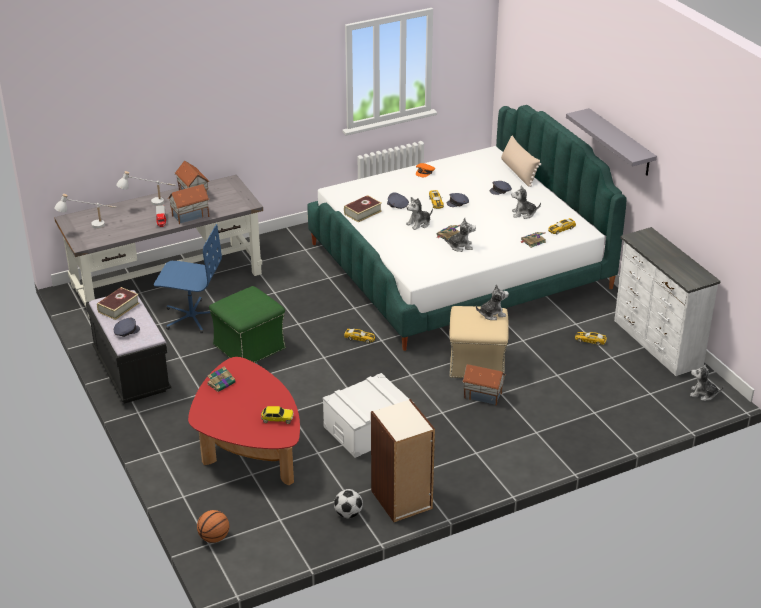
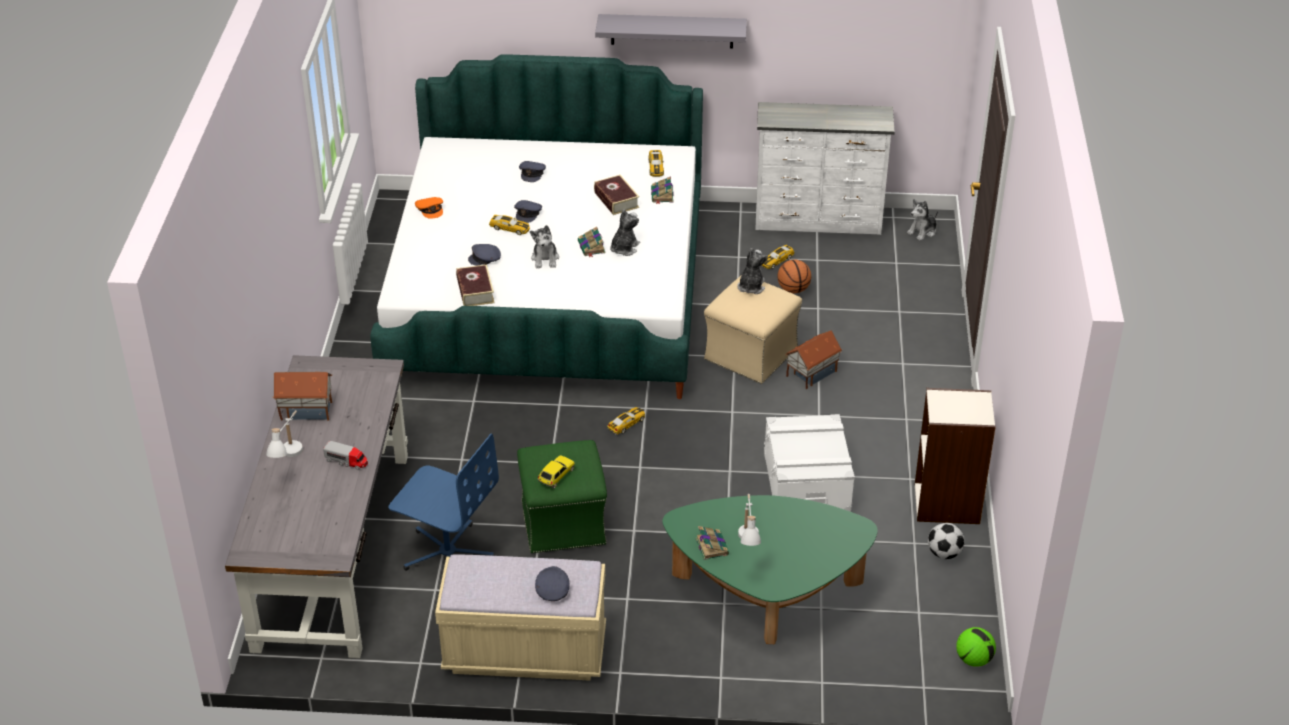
camera: 60 degrees left, 5 degrees up
white table lamp [54,194,116,229] -> white table lamp moved to [738,494,761,546]
black bench [86,290,171,404] -> beige bench [435,555,606,681]
book [97,287,139,320] -> book moved to [594,175,639,215]
blue office chair [154,224,222,333] -> blue office chair turned 75 degrees clockwise [388,434,499,571]
toy house [168,184,209,224] -> none
red coffee table [188,357,300,485] -> green coffee table [662,495,878,644]
basketball [197,510,229,543] -> basketball moved to [777,259,811,293]
toy car [261,406,293,424] -> toy car moved to [538,455,575,489]
beige pillow [501,135,541,187] -> none
plush toy [511,186,541,219] -> none
none -> football [956,627,996,667]

